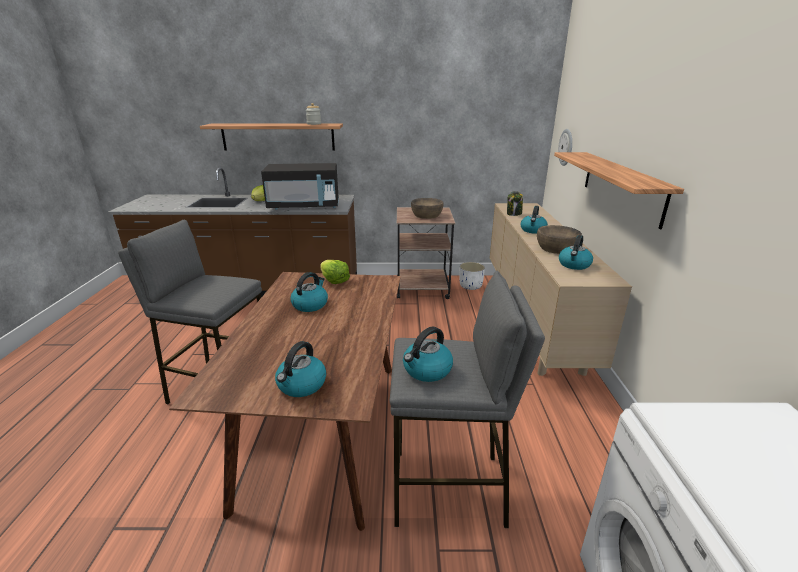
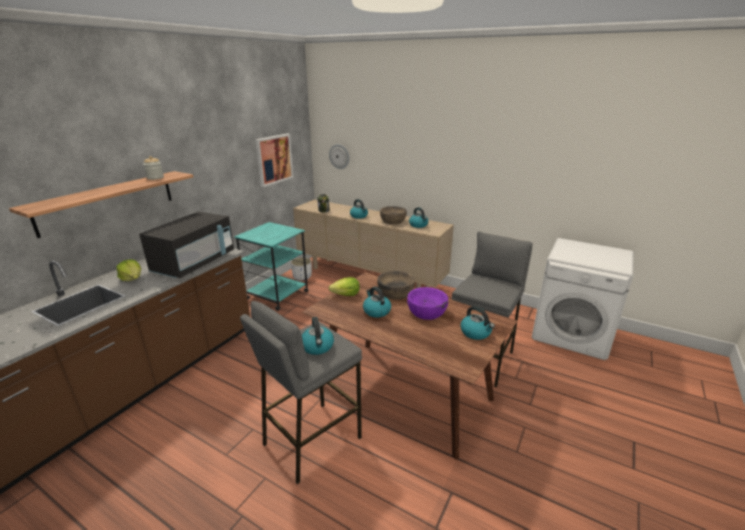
camera: 60 degrees left, 0 degrees up
brown cart [397,207,455,299] -> turquoise cart [234,222,308,311]
kettle [403,327,453,382] -> kettle moved to [302,317,334,355]
brown bowl [411,198,444,219] -> brown bowl moved to [377,271,415,300]
shelf [554,152,684,229] -> none
none -> picture [255,133,293,187]
none -> purple bowl [407,287,448,320]

